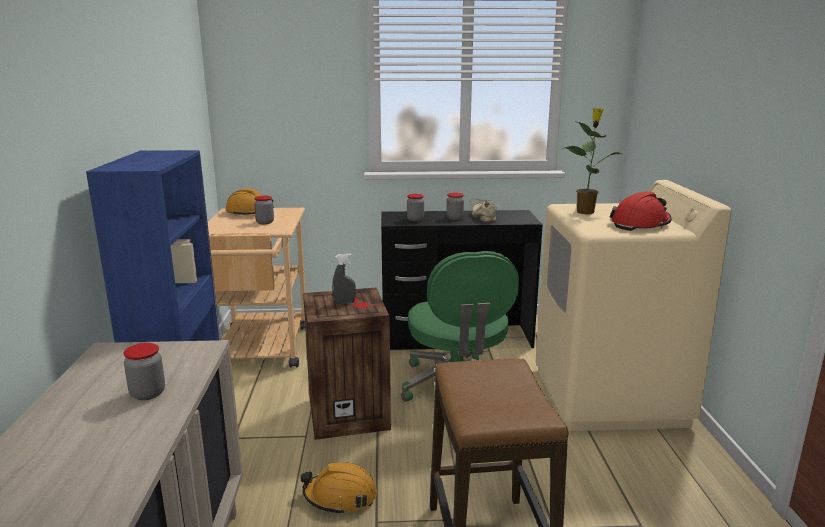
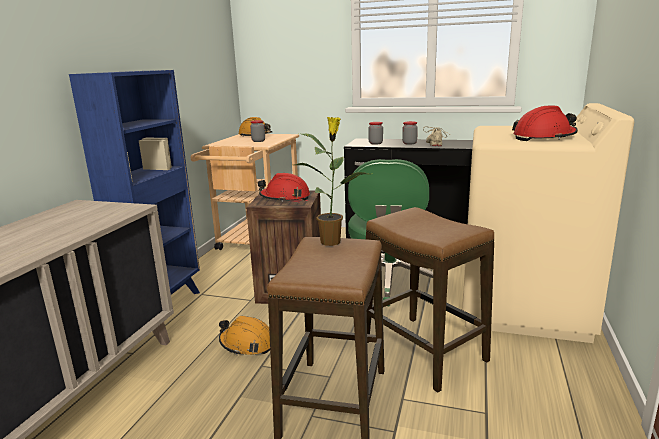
camera: 20 degrees right, 0 degrees up
jar [124,343,165,400] -> none
grey spray bottle [332,253,356,304] -> red hard hat [258,173,310,202]
potted plant [565,108,622,214] -> potted plant moved to [295,117,368,246]
none -> stool [366,207,494,392]

